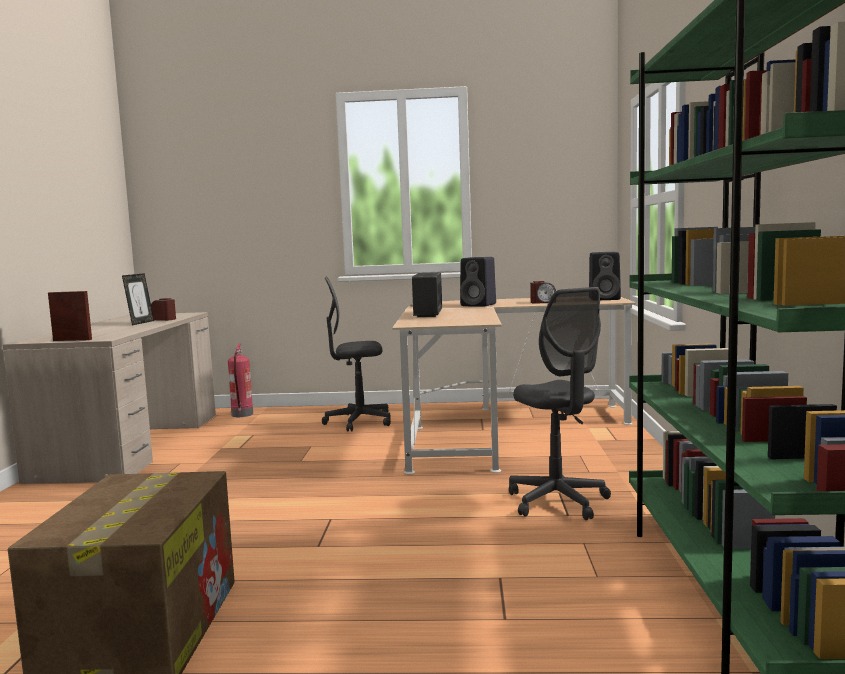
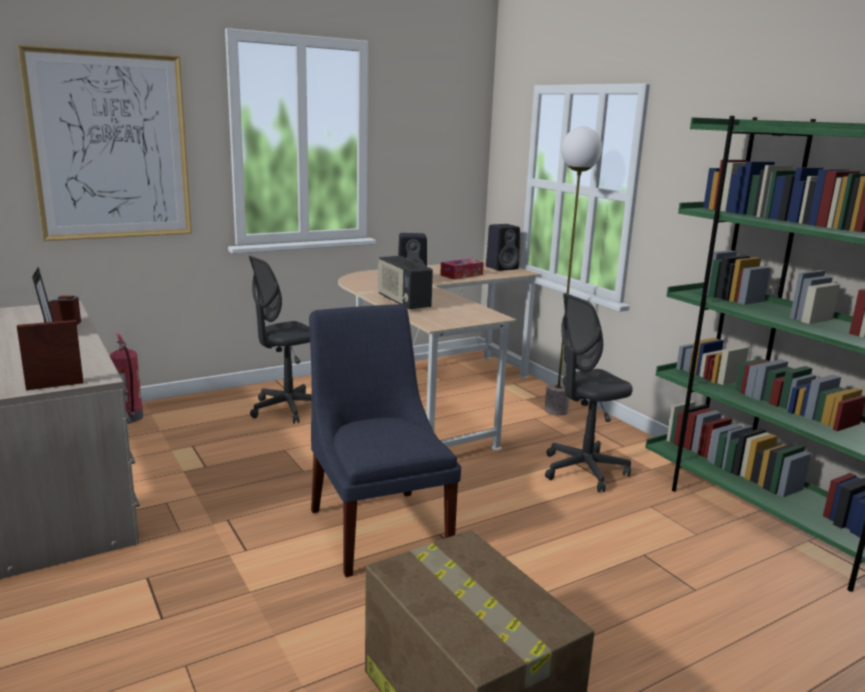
camera: 35 degrees left, 10 degrees up
grey office chair [509,287,611,520] -> grey office chair turned 120 degrees clockwise [545,293,633,492]
alarm clock [530,281,556,304] -> tissue box [440,259,484,280]
none -> picture [18,45,192,241]
none -> blue chair [309,304,461,577]
none -> floor lamp [544,127,602,415]

